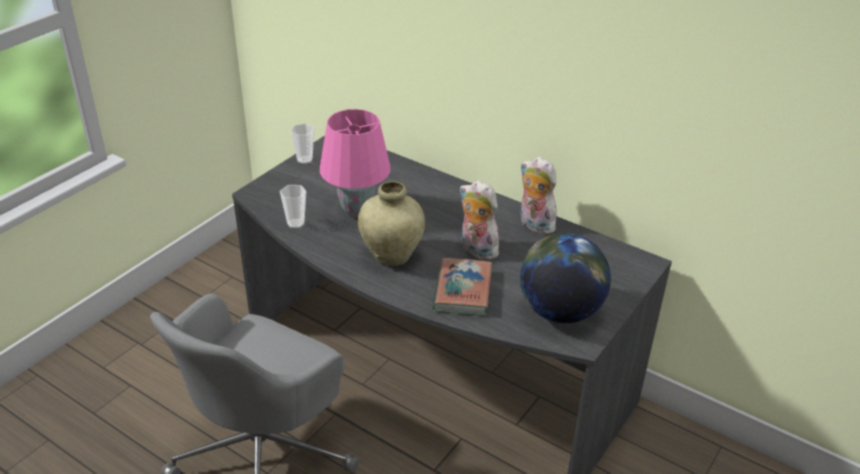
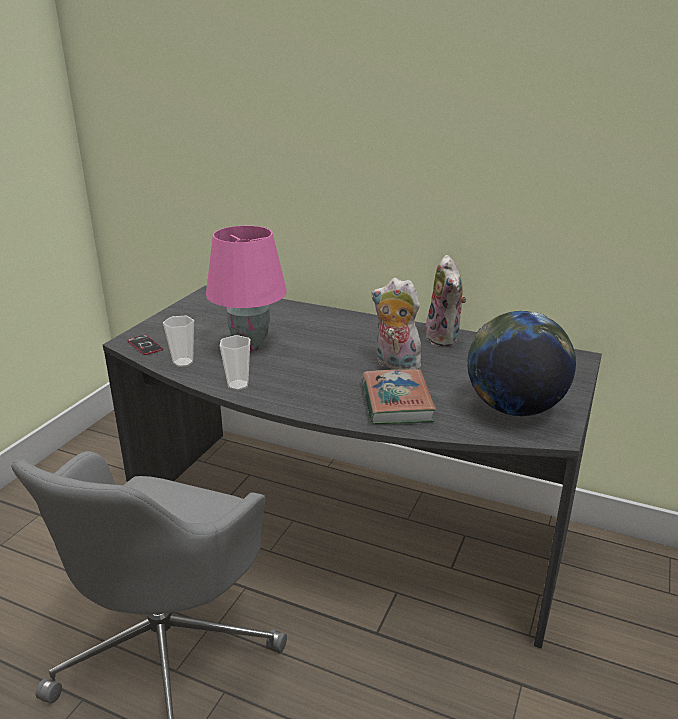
camera: 10 degrees left, 10 degrees down
cup [291,123,314,164] -> cup moved to [219,335,250,391]
beige vase [358,181,425,266] -> none
plush toy [520,156,557,234] -> plush toy turned 135 degrees counterclockwise [423,255,467,346]
none -> phone [127,335,163,355]

